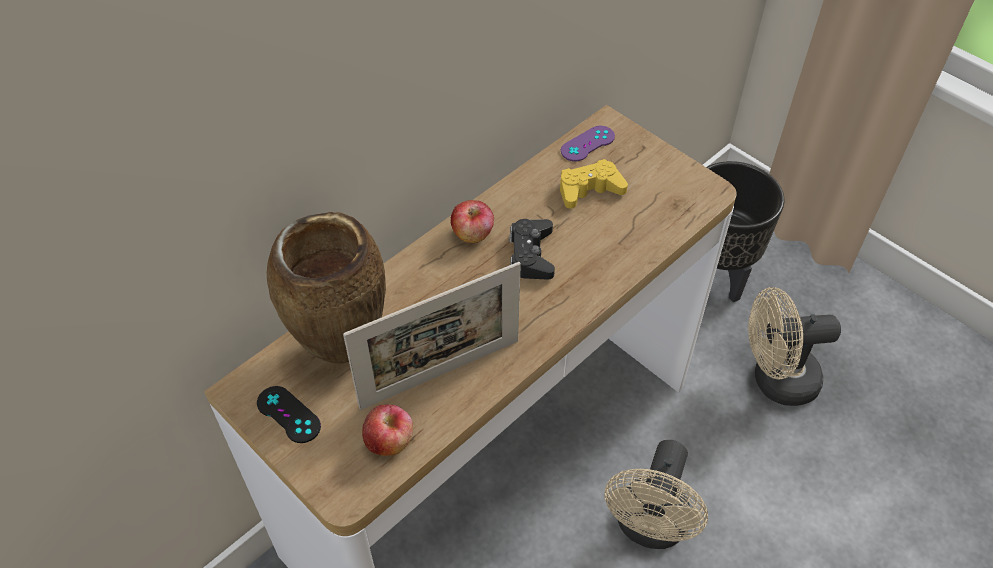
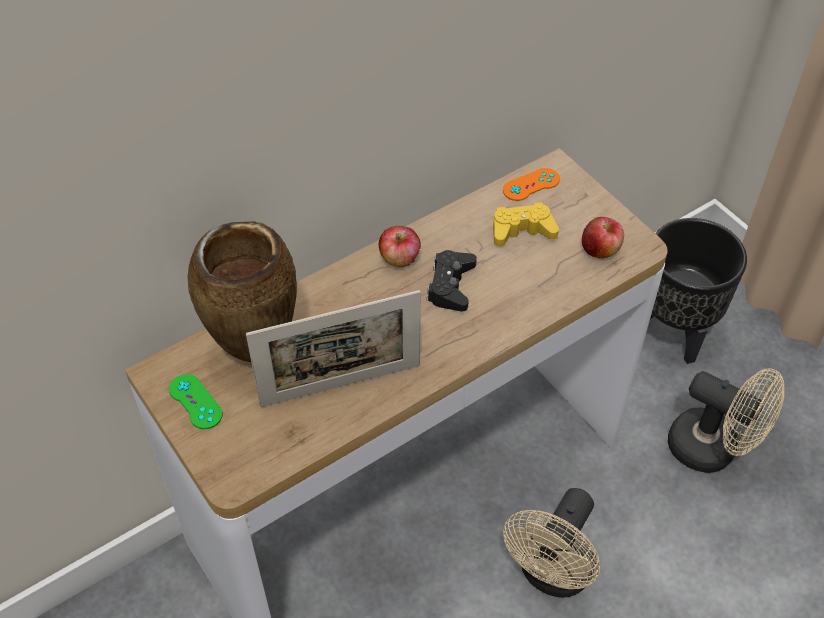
camera: 10 degrees right, 0 degrees up
black game controller [257,386,321,443] -> green game controller [169,374,223,429]
apple [362,404,413,456] -> apple moved to [582,217,624,258]
purple game controller [561,126,615,162] -> orange game controller [503,168,560,201]
beige fan [748,287,841,406] -> beige fan turned 150 degrees counterclockwise [668,368,784,473]

